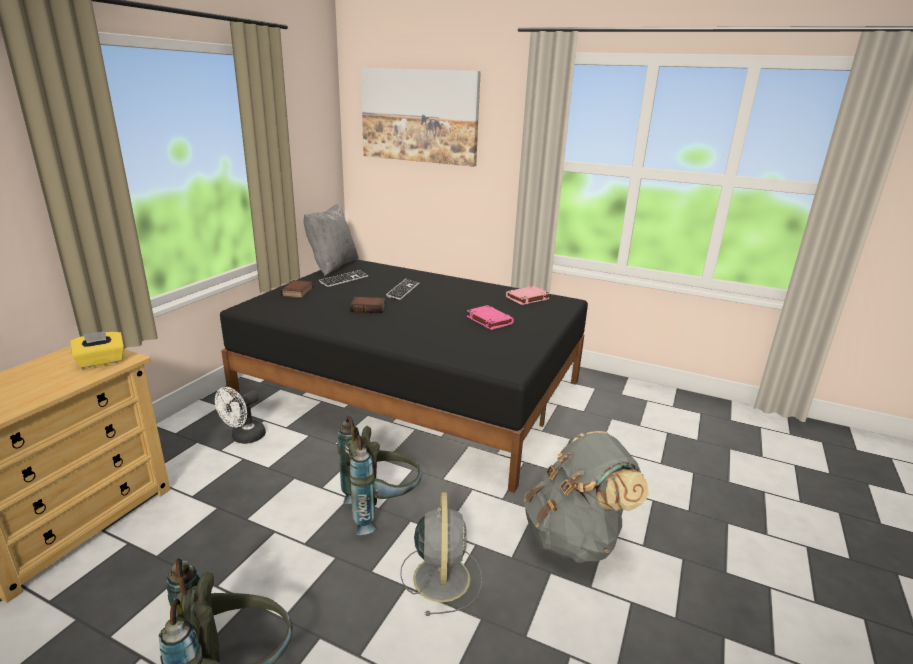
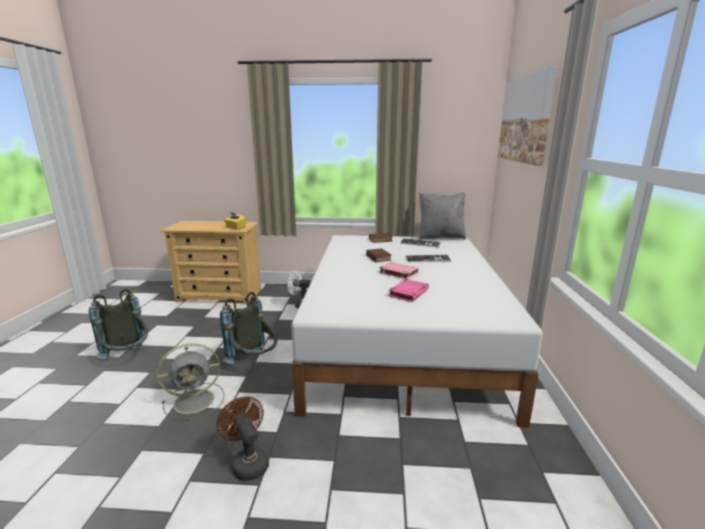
camera: 70 degrees right, 5 degrees down
black bed [220,260,588,493] -> white bed [292,235,543,428]
pink book [506,286,550,305] -> pink book moved to [379,262,419,279]
grey backpack [523,431,649,563] -> brown fan [217,396,269,481]

